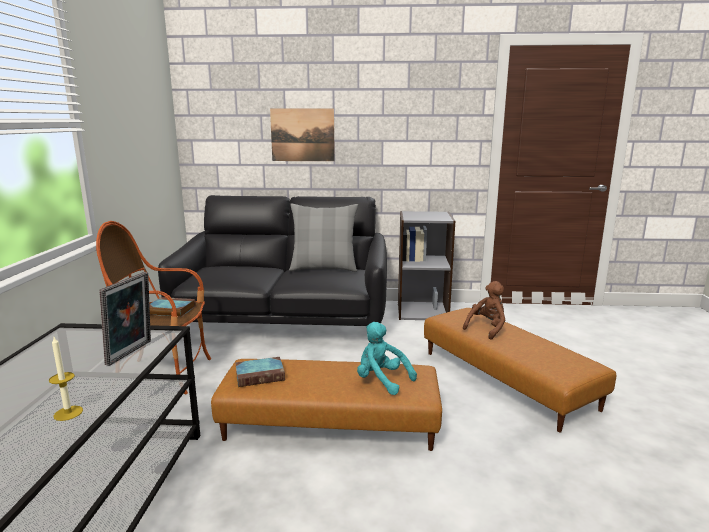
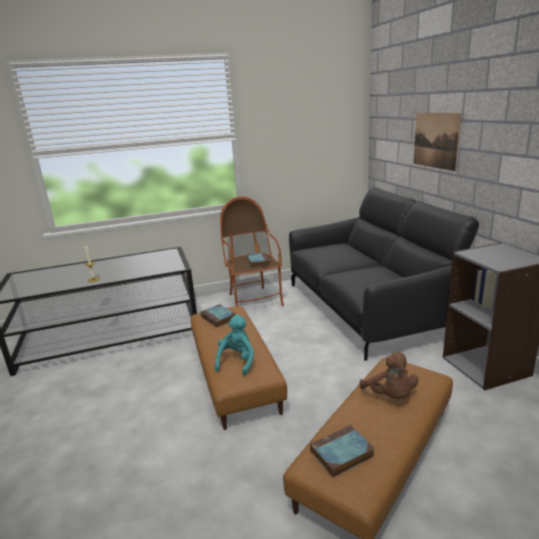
camera: 70 degrees right, 5 degrees up
picture frame [99,272,151,366] -> none
grey pillow [289,204,358,272] -> none
brown plush toy [463,281,506,340] -> brown plush toy turned 45 degrees clockwise [360,352,418,399]
none -> book [310,425,374,478]

